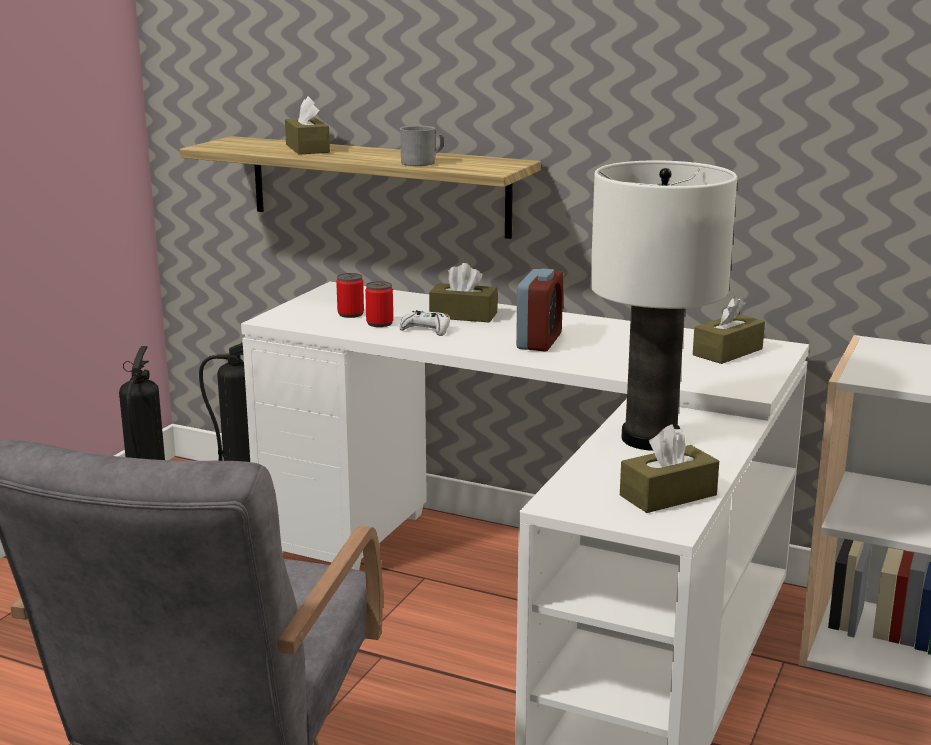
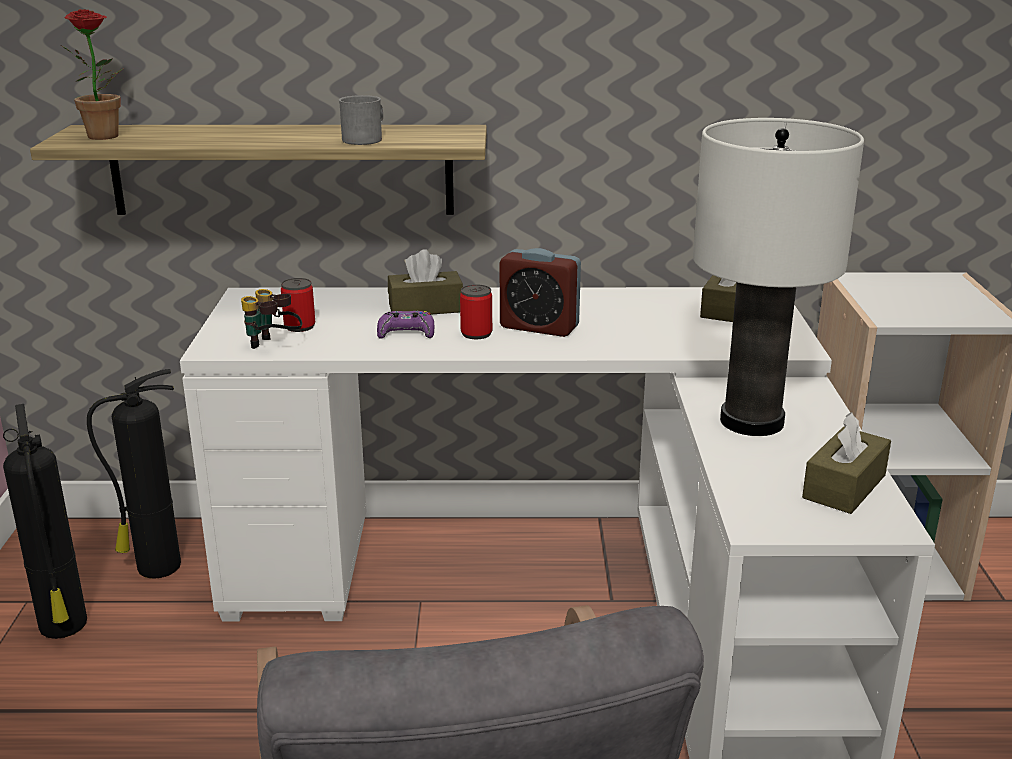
camera: 25 degrees left, 5 degrees up
brown tissue box [285,97,330,155] -> none
can [365,281,393,327] -> can moved to [460,284,492,339]
white game controller [400,310,450,336] -> purple game controller [377,311,434,339]
alarm clock [516,269,563,352] -> alarm clock turned 120 degrees clockwise [500,248,581,337]
none -> potted plant [62,9,124,140]
none -> binoculars [241,289,302,349]

